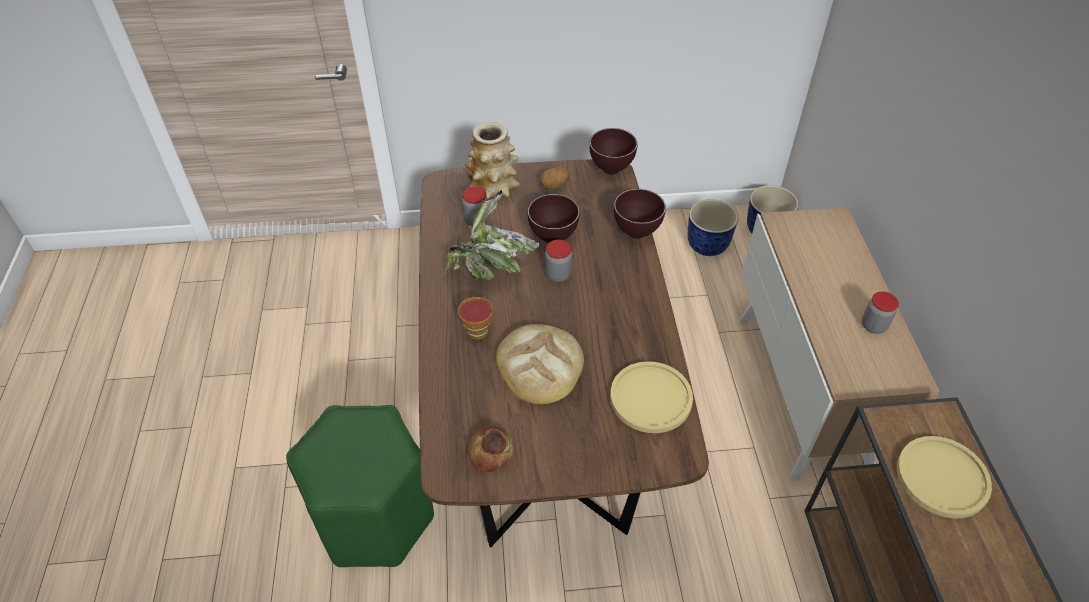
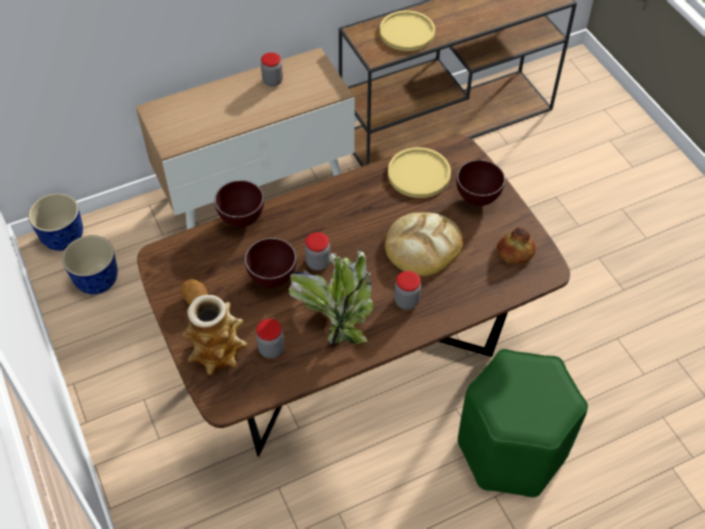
camera: 110 degrees left, 5 degrees up
cup [458,297,493,340] -> jar [394,271,421,310]
brown bowl [589,128,638,175] -> brown bowl moved to [456,160,505,206]

